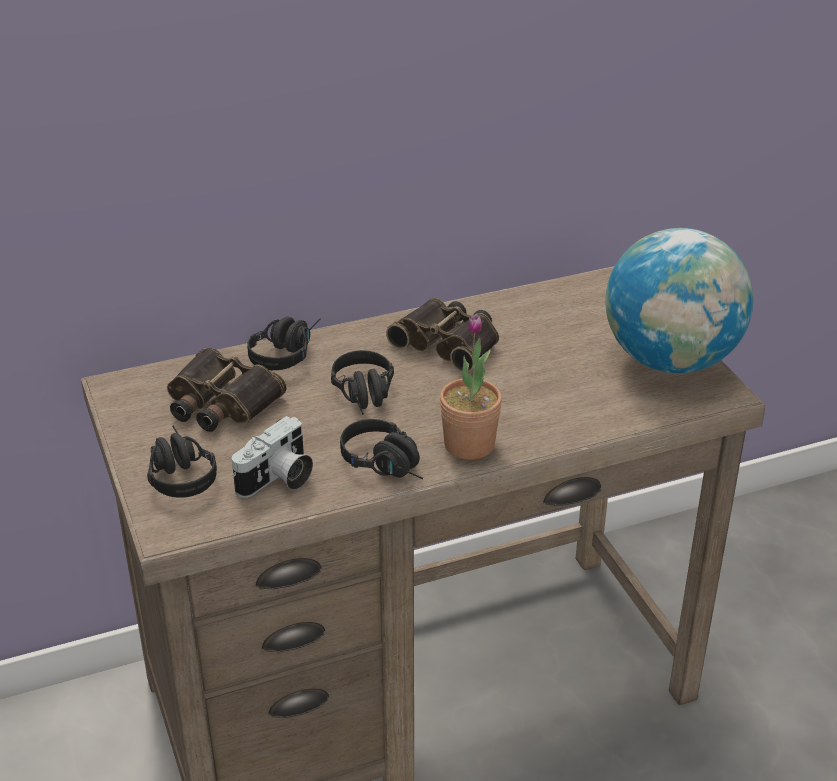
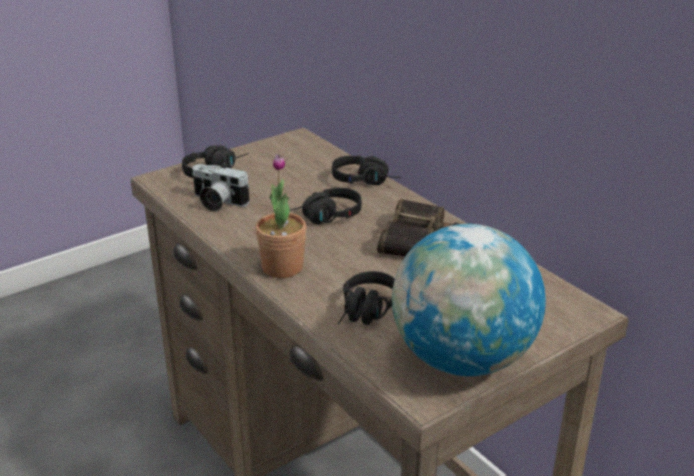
camera: 75 degrees right, 5 degrees down
binoculars [167,348,287,432] -> none
black headphones [340,419,423,479] -> black headphones moved to [338,271,395,325]

